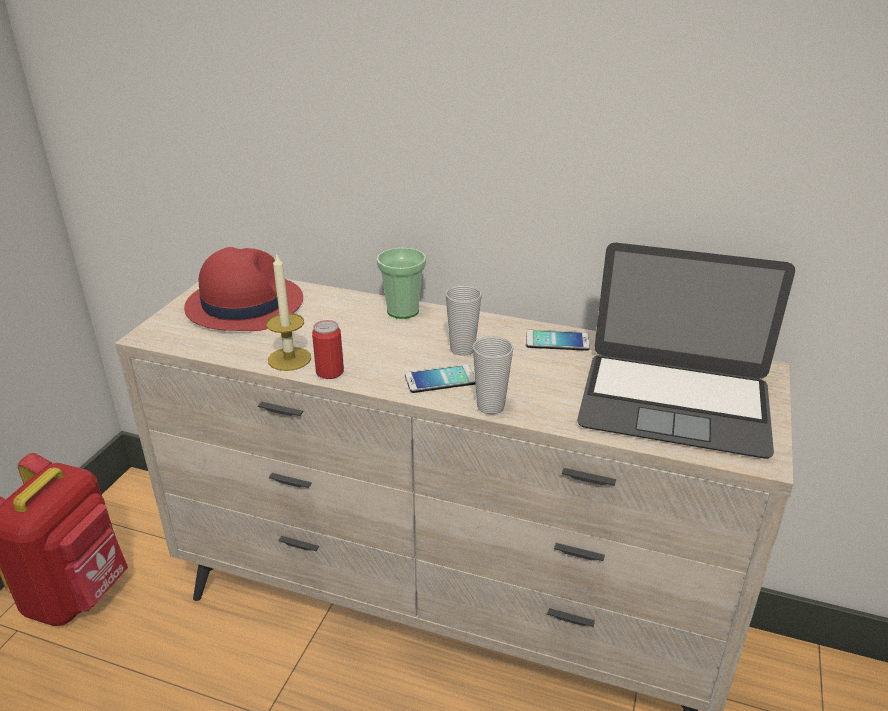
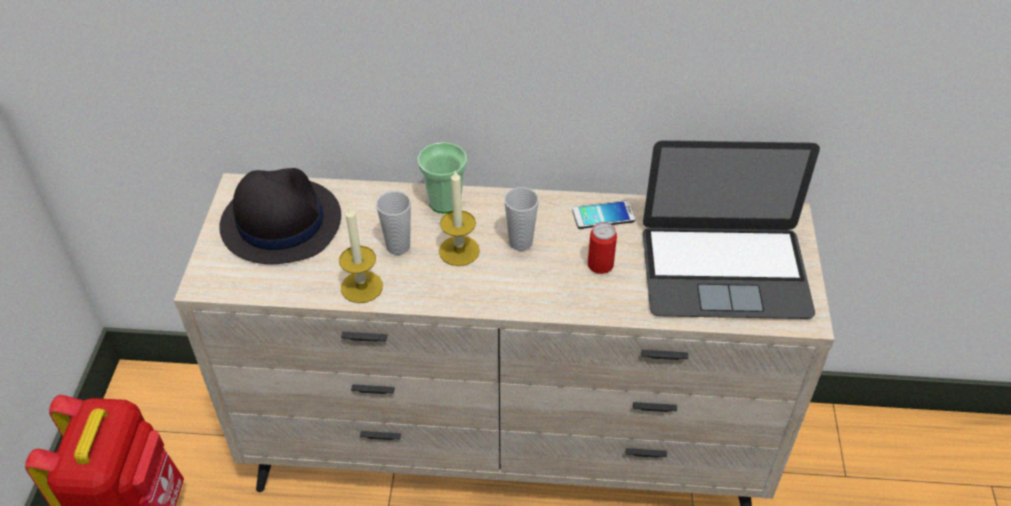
camera: 15 degrees left, 15 degrees up
red hat [184,247,303,331] -> black hat [219,168,341,264]
can [312,320,344,379] -> can moved to [588,222,617,274]
phone [405,364,475,393] -> none
cup [473,336,514,414] -> cup moved to [376,191,411,255]
none -> candle [439,169,480,266]

